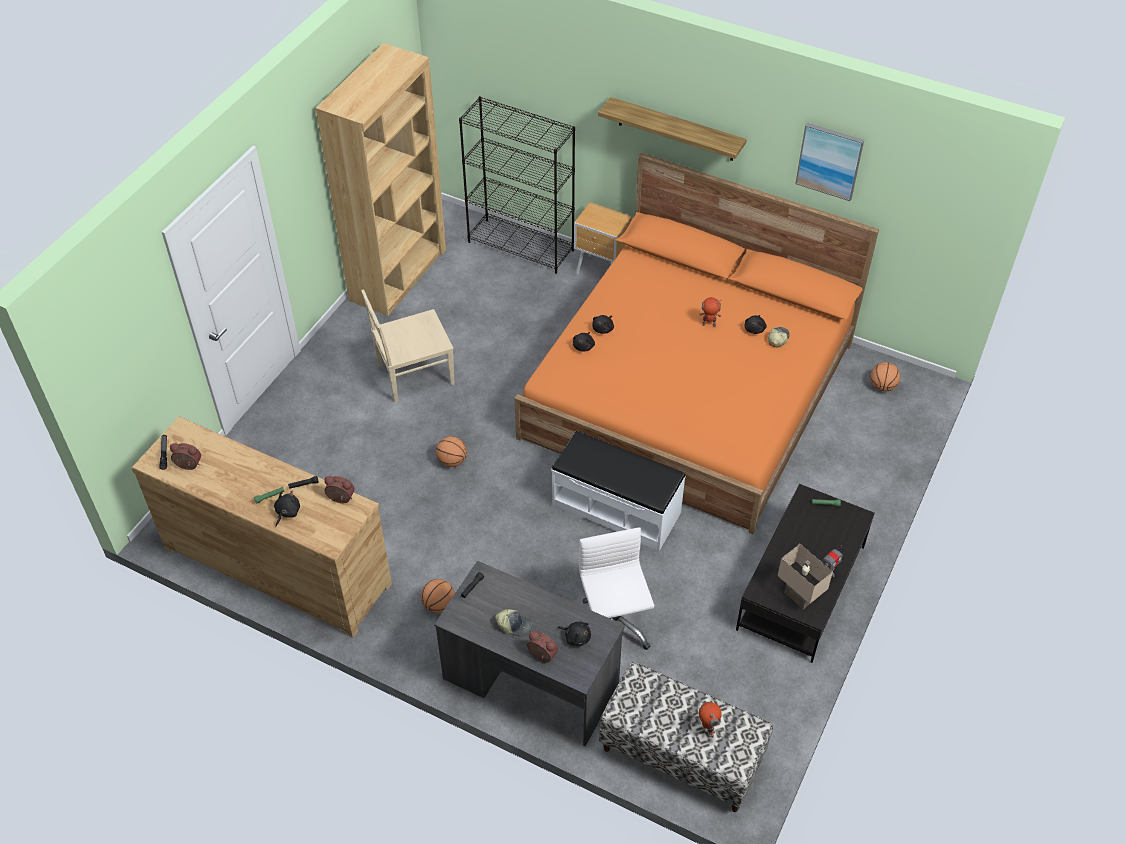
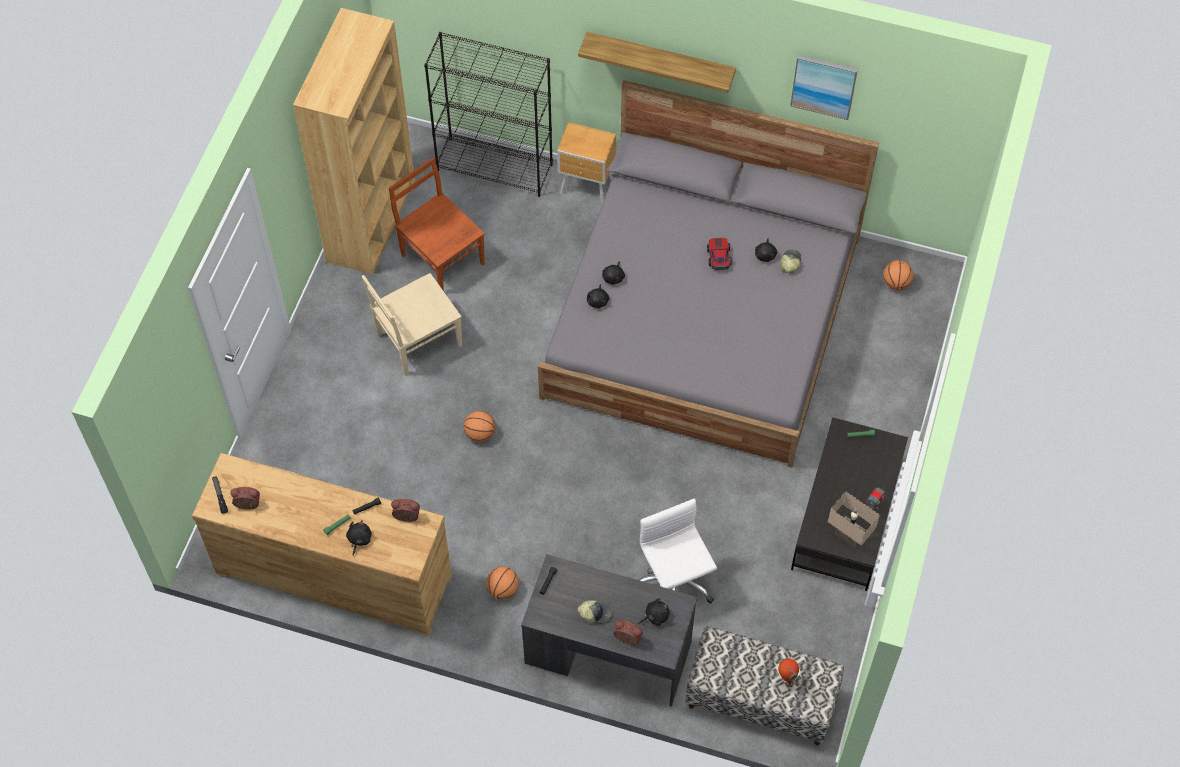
camera: 10 degrees left, 10 degrees up
orange bed [515,153,879,534] -> grey bed [538,80,879,468]
white bench [551,430,686,551] -> none
black plush toy [558,622,591,646] -> black plush toy turned 45 degrees counterclockwise [638,598,670,626]
toy robot [699,297,722,327] -> toy car [707,238,732,270]
none -> brown chair [389,157,485,291]

